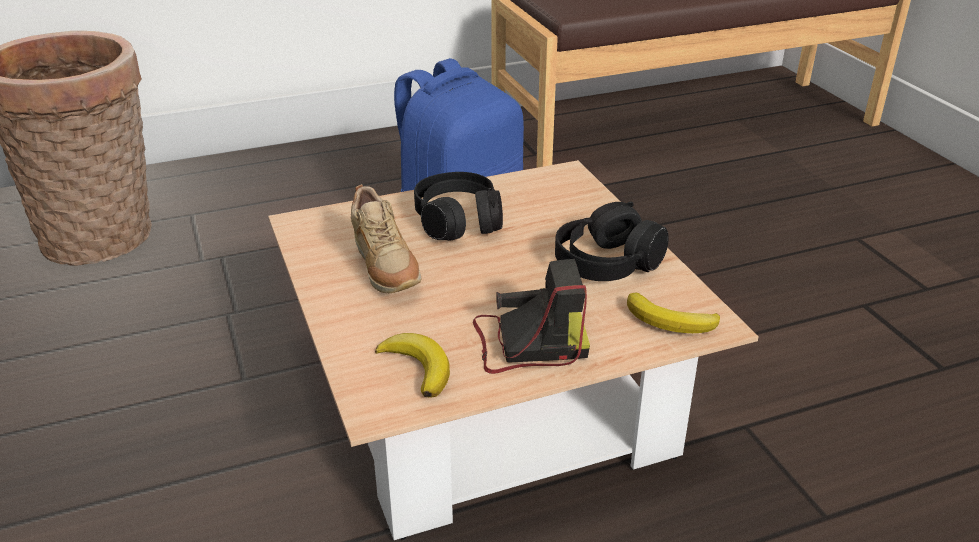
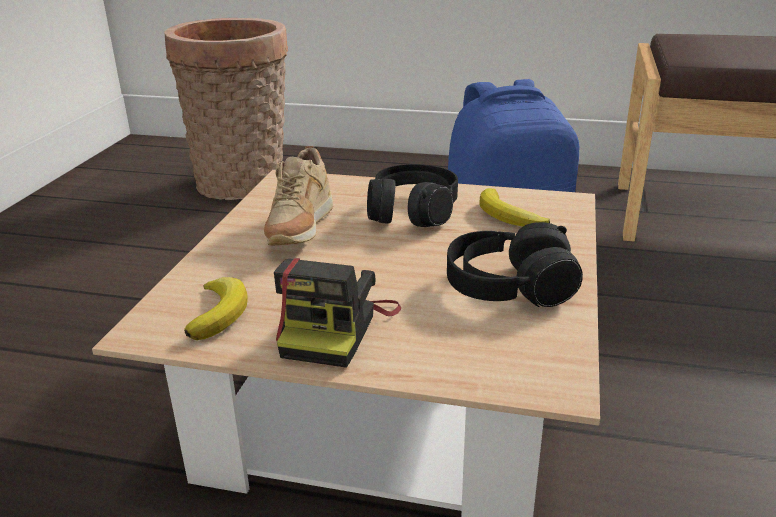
camera: 35 degrees right, 5 degrees down
camera [473,259,590,374] -> camera turned 75 degrees clockwise [274,258,401,368]
banana [627,293,720,333] -> banana moved to [479,188,550,227]

